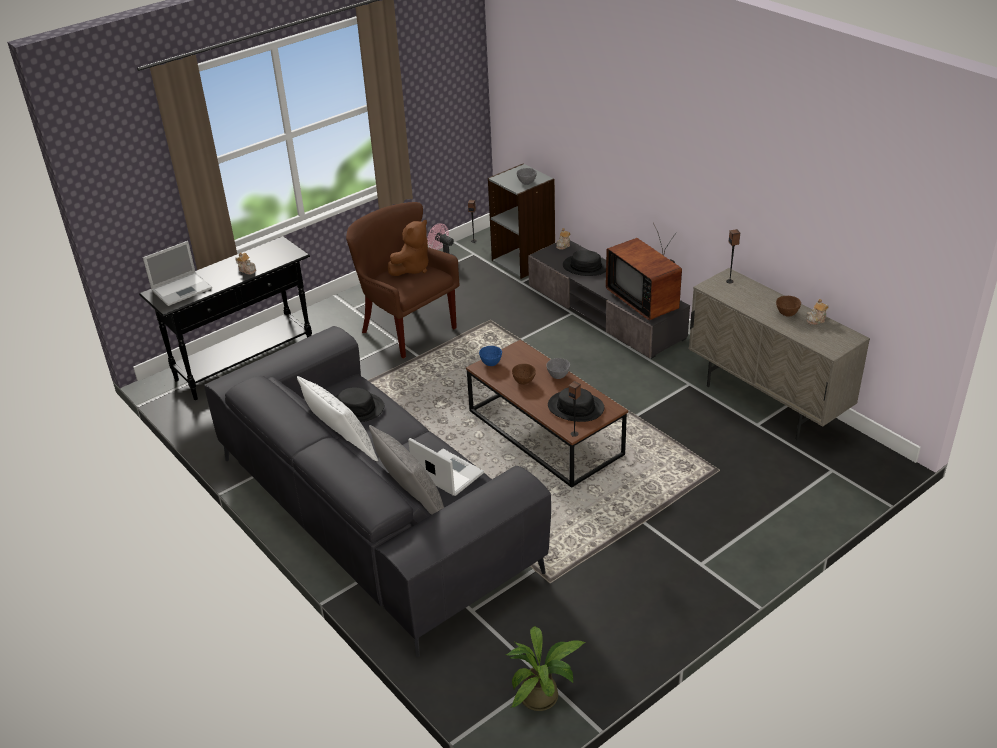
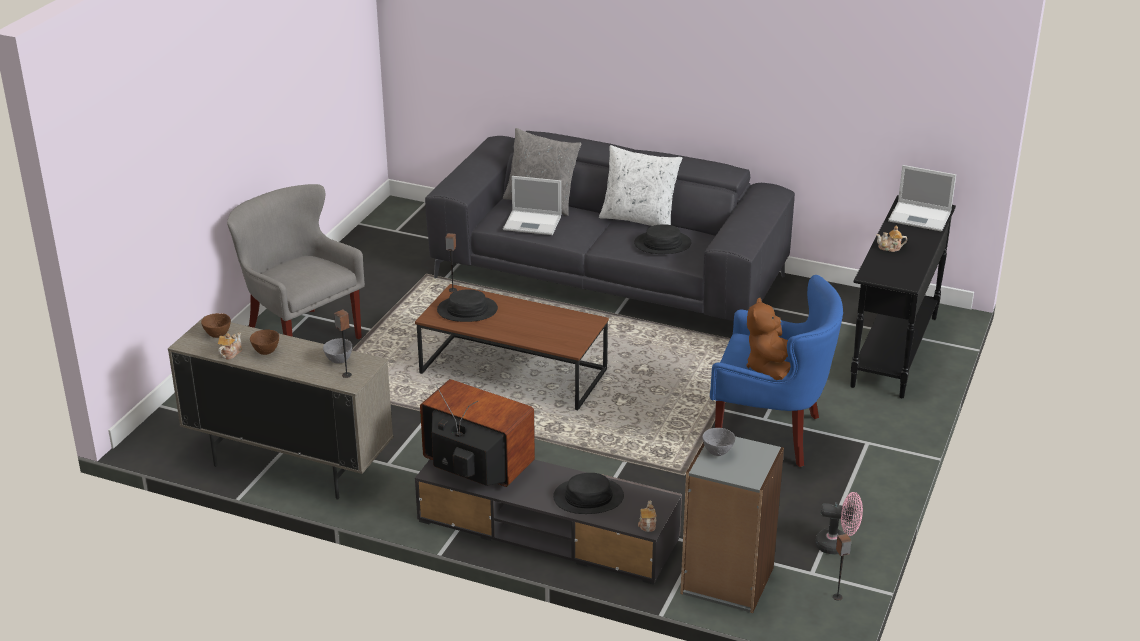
camera: 150 degrees right, 5 degrees down
laptop [143,241,212,306] -> laptop turned 90 degrees counterclockwise [888,165,956,232]
brown armchair [346,202,460,359] -> blue armchair [710,275,843,467]
blue bowl [479,346,502,366] -> none
potted plant [505,626,586,711] -> none
brown bowl [512,364,536,385] -> brown bowl moved to [201,313,231,338]
grey bowl [546,358,570,379] -> grey bowl moved to [323,338,352,364]
none -> grey armchair [227,184,365,340]

